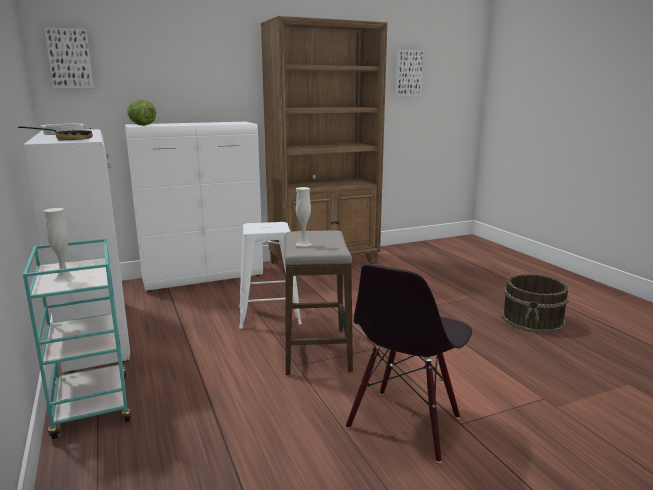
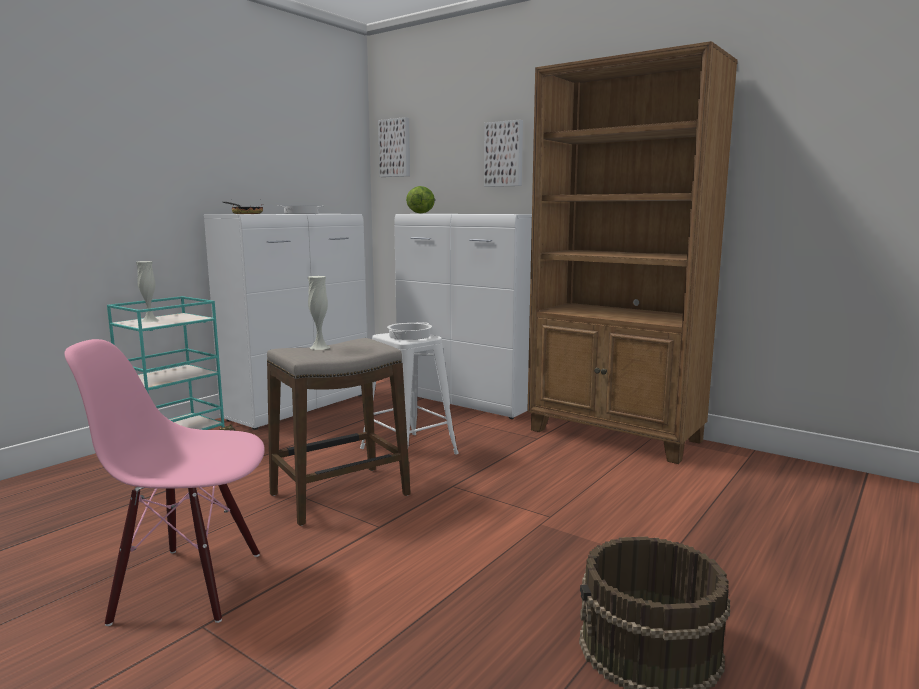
camera: 60 degrees right, 5 degrees down
black chair [346,264,472,463] -> pink chair [64,339,265,626]
picture [395,50,424,96] -> picture moved to [484,120,523,187]
none -> cooking pot [387,322,432,340]

